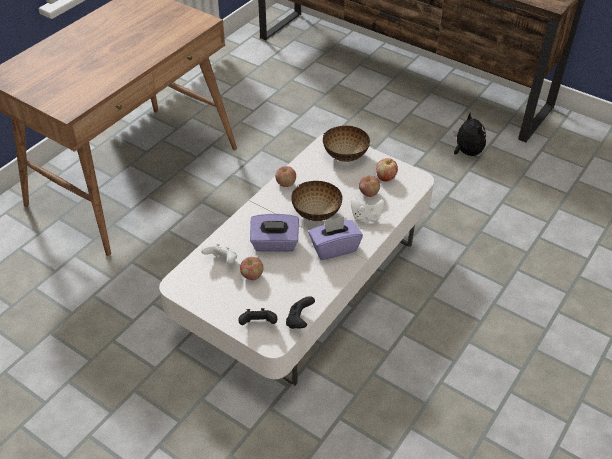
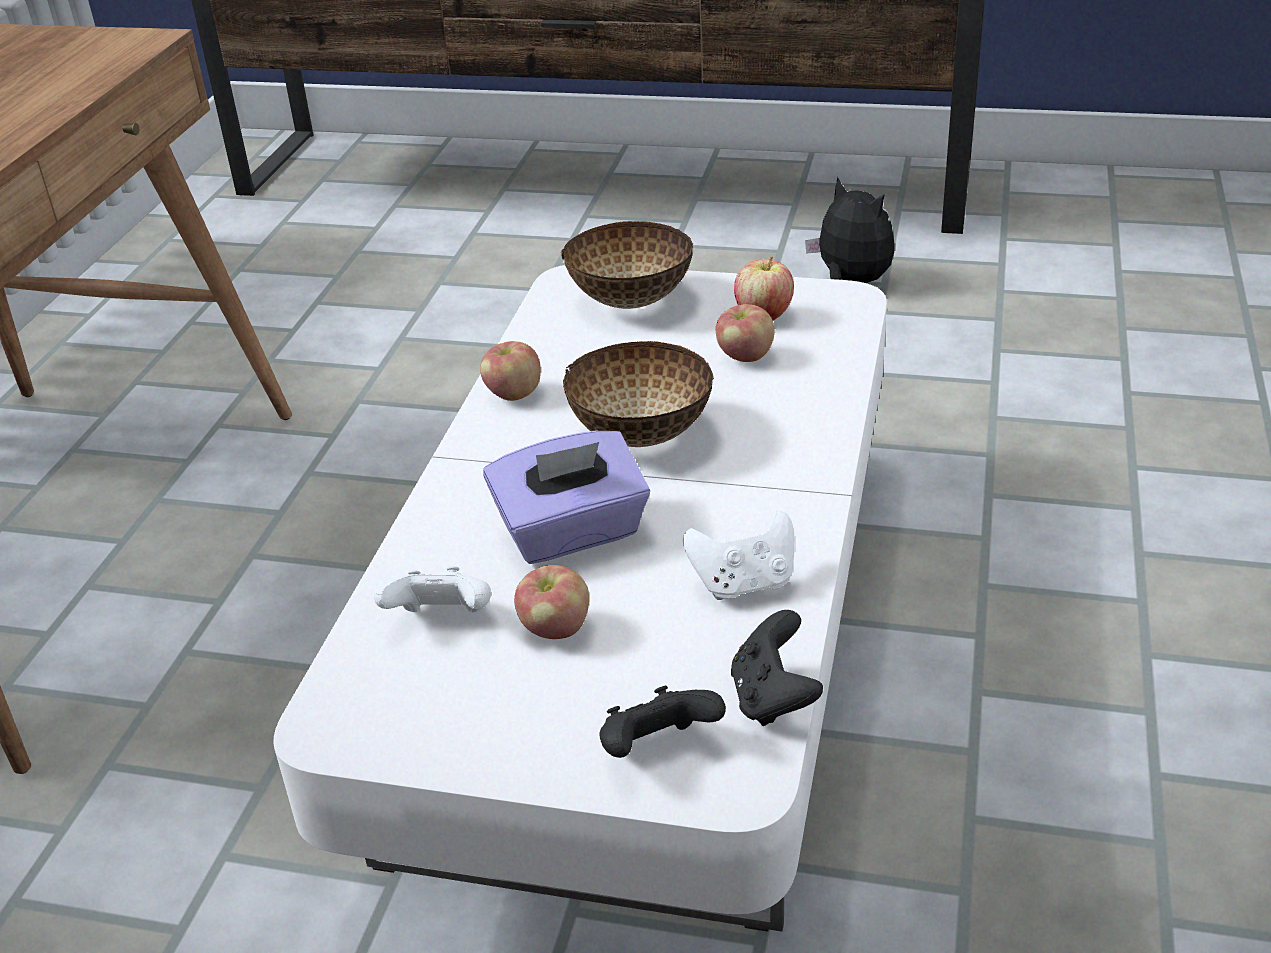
camera: 20 degrees left, 10 degrees down
purple tissue box [308,217,363,260] -> none
white game controller [351,197,385,222] -> white game controller moved to [683,510,795,600]

